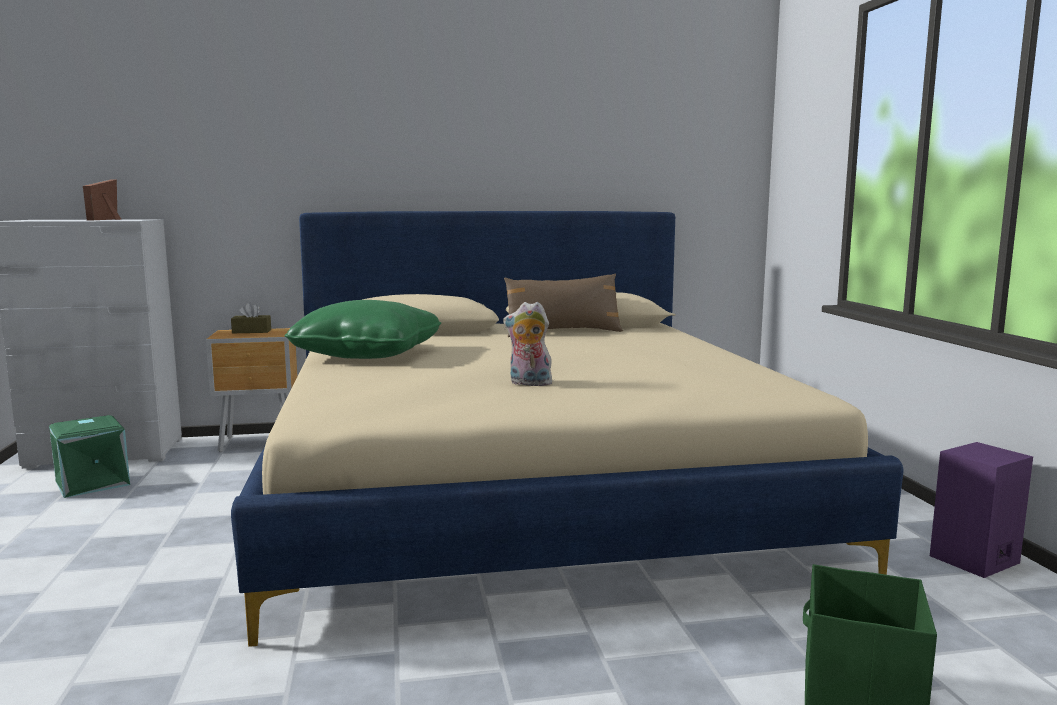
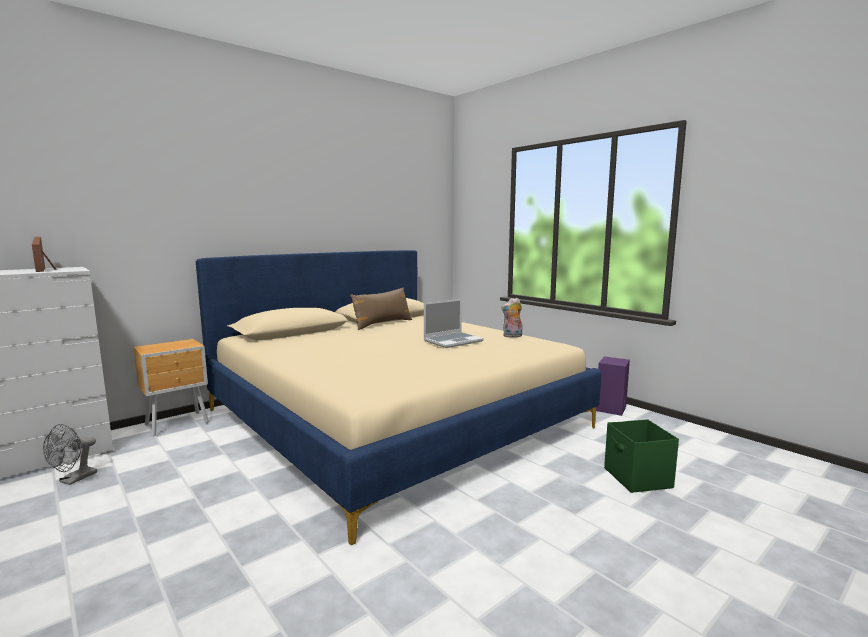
camera: 30 degrees left, 0 degrees up
green storage box [49,415,130,498] -> grey fan [43,424,97,485]
brown tissue box [231,302,271,333] -> none
green pillow [284,300,441,359] -> none
plush toy [503,302,554,386] -> plush toy moved to [501,298,522,338]
none -> laptop [424,299,484,348]

